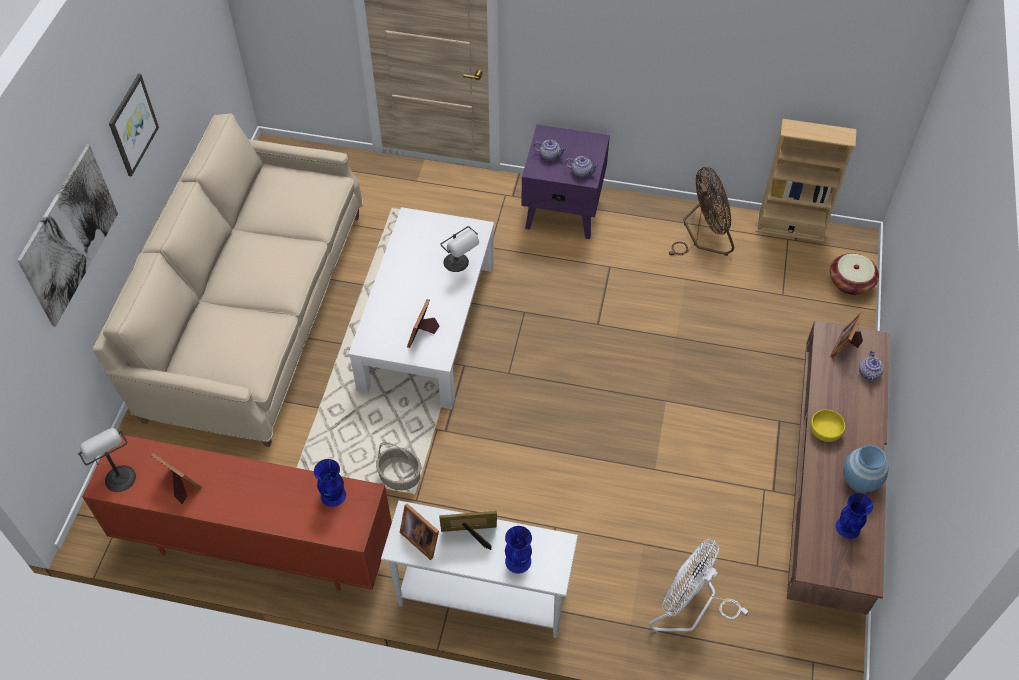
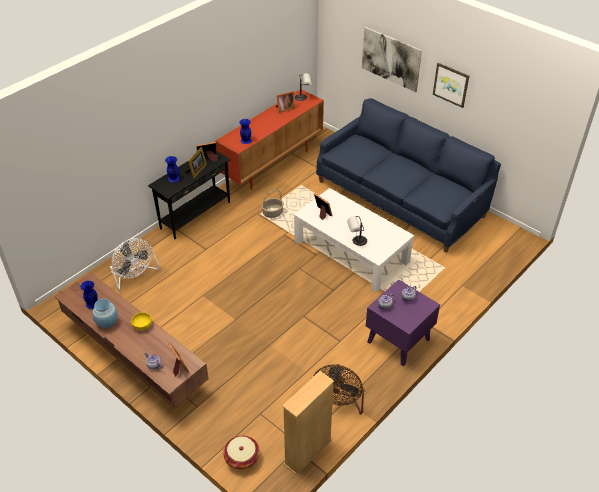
camera: 120 degrees right, 10 degrees down
beige sofa [93,113,363,447] -> blue sofa [316,98,501,253]
white console table [381,500,578,638] -> black console table [148,151,231,239]
white fan [649,539,748,632] -> white fan turned 75 degrees clockwise [110,238,159,292]

